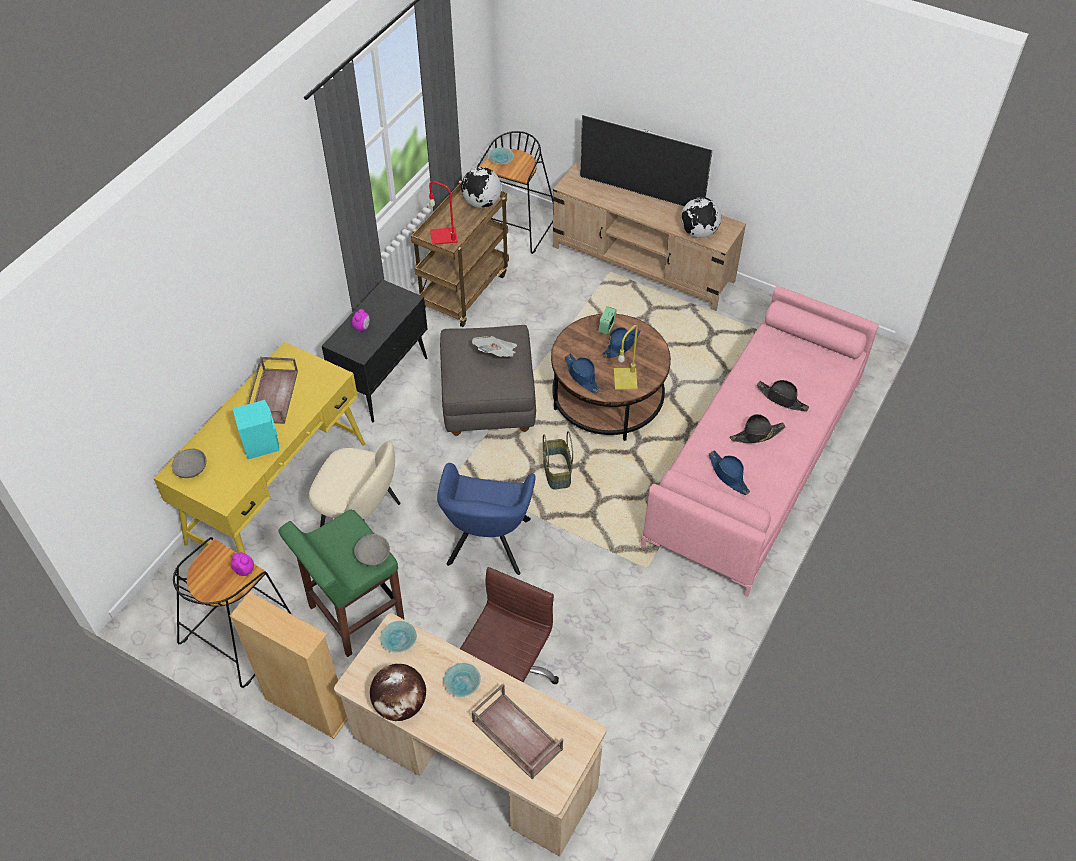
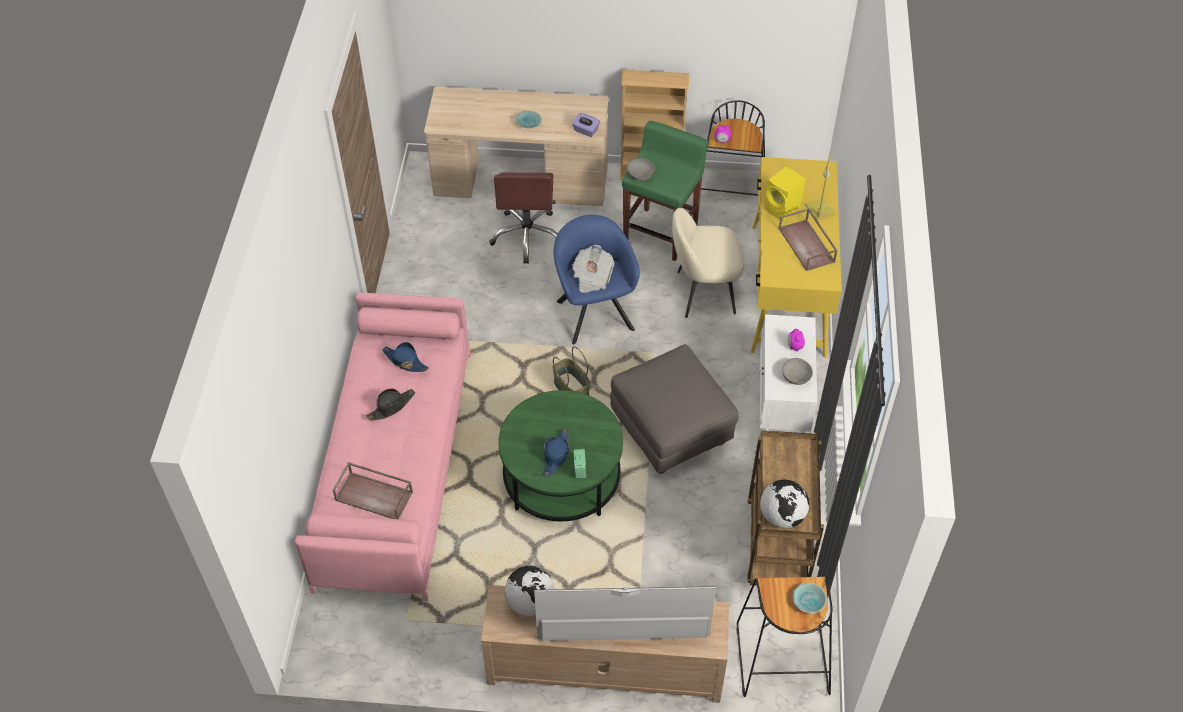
camera: 155 degrees right, 0 degrees up
grey bowl [172,449,206,478] -> grey bowl moved to [782,358,813,385]
turquoise speaker [232,400,279,459] -> yellow speaker [764,166,806,221]
black cabinet [322,280,427,422] -> white cabinet [759,314,817,453]
globe [370,664,426,721] -> none
turquoise bowl [380,621,417,653] -> purple tissue box [572,113,600,137]
red table lamp [429,181,458,245] -> none
brown tray [471,684,563,779] -> brown tray moved to [333,462,413,519]
newspaper [472,336,517,357] -> newspaper moved to [572,245,614,293]
brown coffee table [551,314,671,441] -> green coffee table [498,390,623,521]
blue hat [565,353,599,393] -> none
yellow table lamp [614,325,638,390] -> yellow table lamp moved to [805,155,836,221]
black hat [757,380,809,411] -> none

